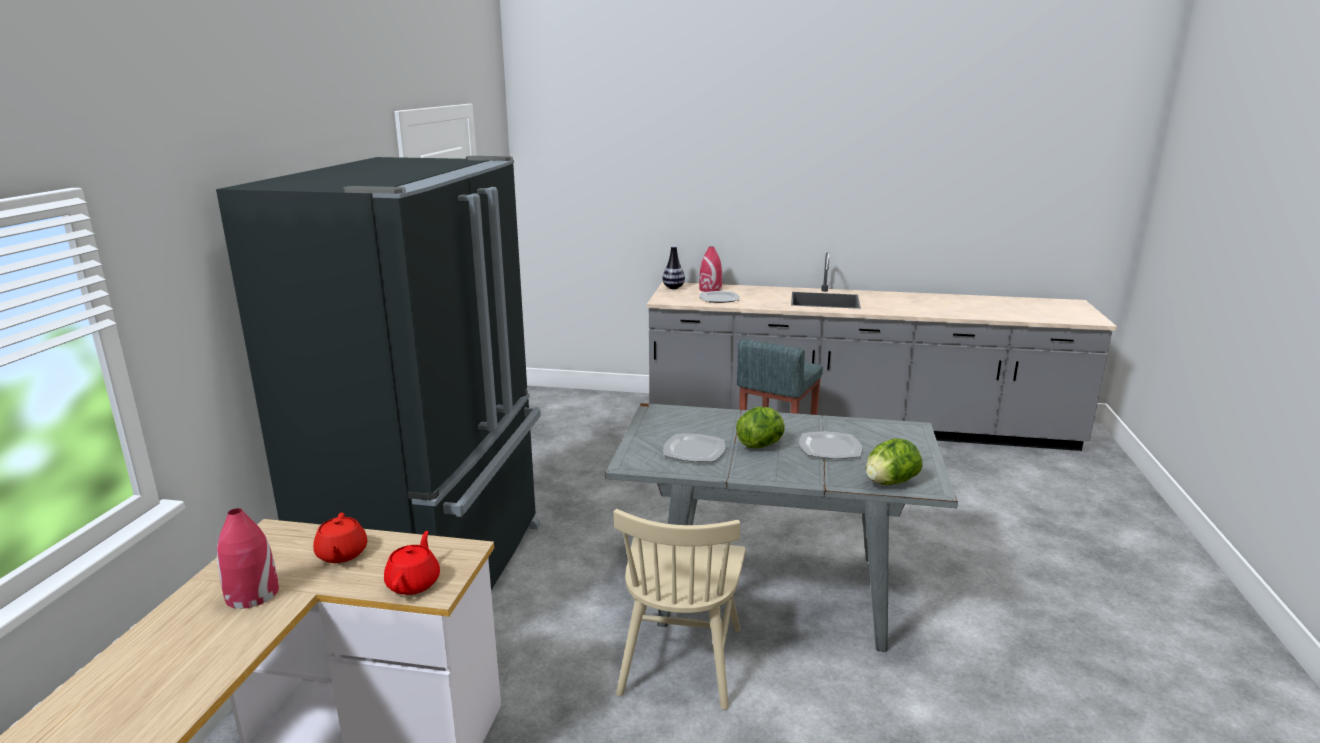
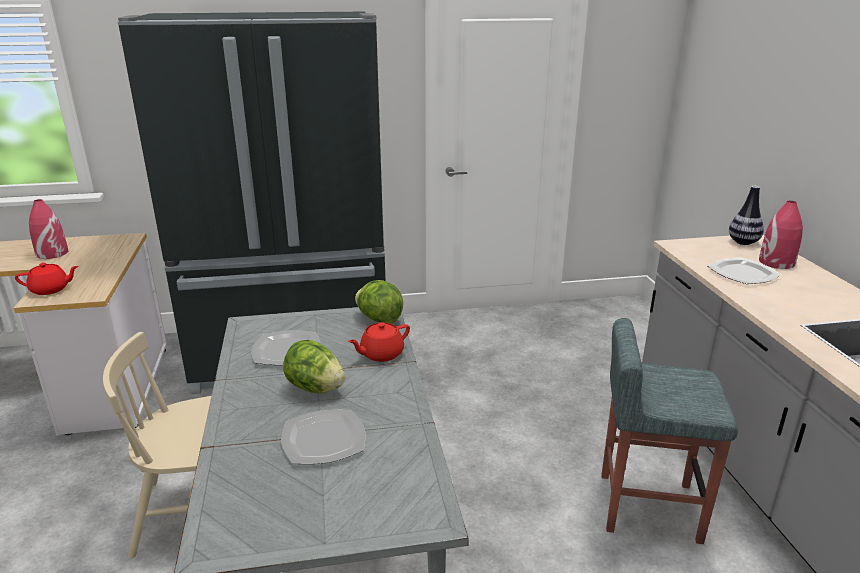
camera: 70 degrees right, 5 degrees up
red teapot [313,513,367,563] -> red teapot moved to [348,322,410,362]
lettuce [866,438,923,485] -> lettuce moved to [355,280,403,324]

